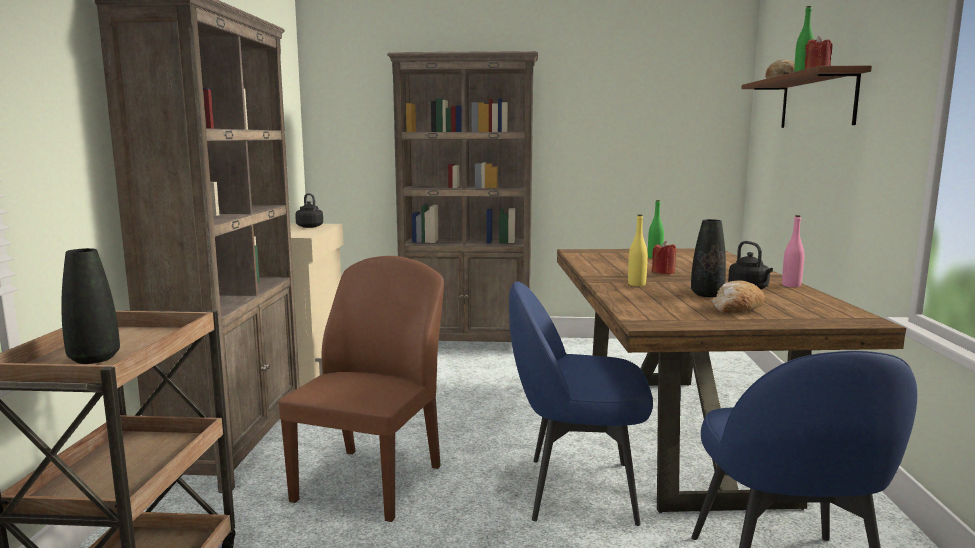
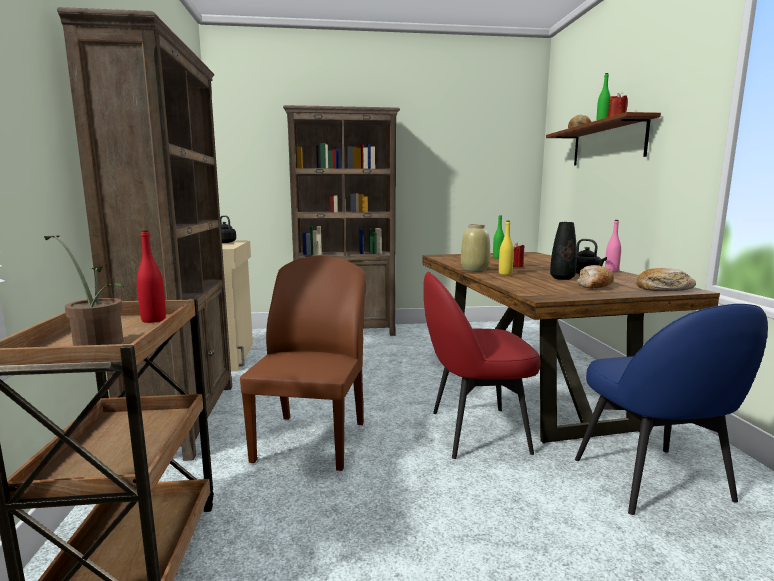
camera: 10 degrees left, 0 degrees up
black vase [61,248,120,364] -> potted plant [44,235,124,346]
blue chair [509,281,653,526] -> red chair [424,272,541,459]
none -> red bottle [137,230,166,323]
none -> beige vase [461,224,490,271]
none -> bread [636,268,696,291]

